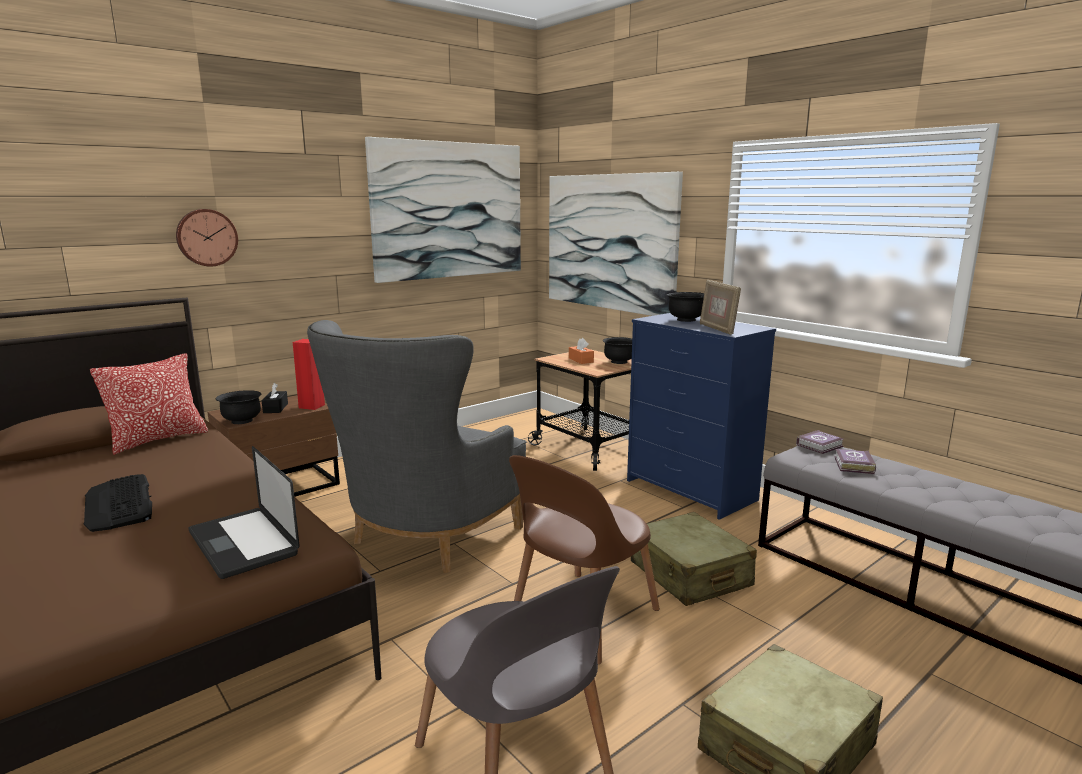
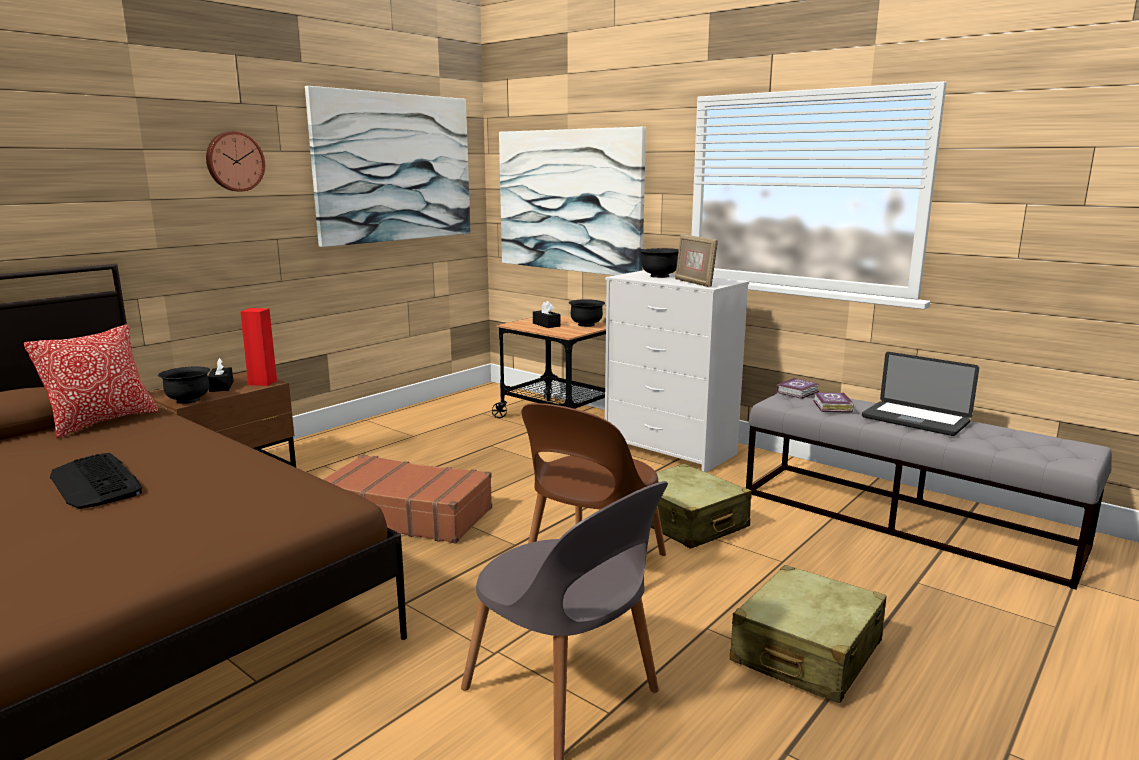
camera: 10 degrees left, 0 degrees up
wall clock [176,209,238,267] -> wall clock moved to [206,131,265,192]
laptop [189,446,300,579] -> laptop moved to [862,352,979,436]
grey armchair [307,320,526,573] -> brown suitcase [323,454,492,544]
orange tissue box [569,338,594,364] -> black tissue box [533,301,560,328]
blue dresser [627,313,776,520] -> white dresser [605,270,749,472]

